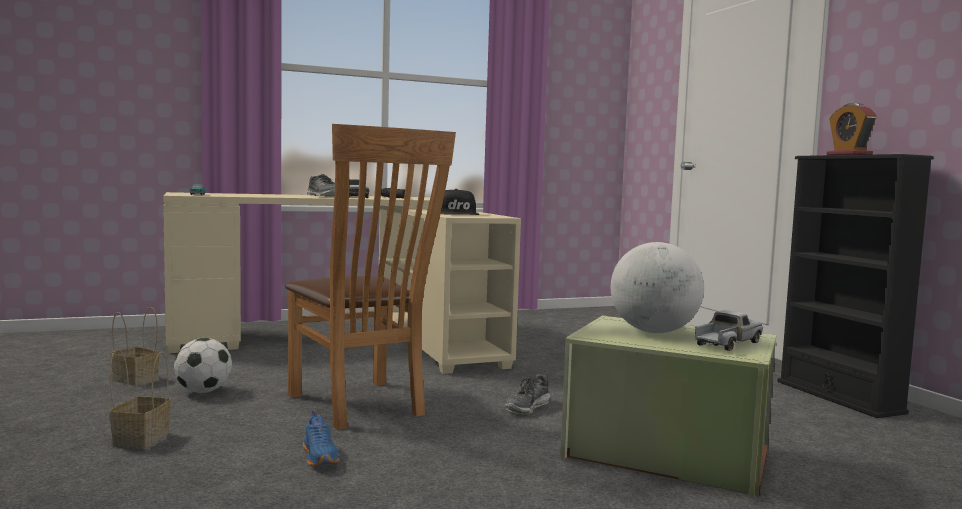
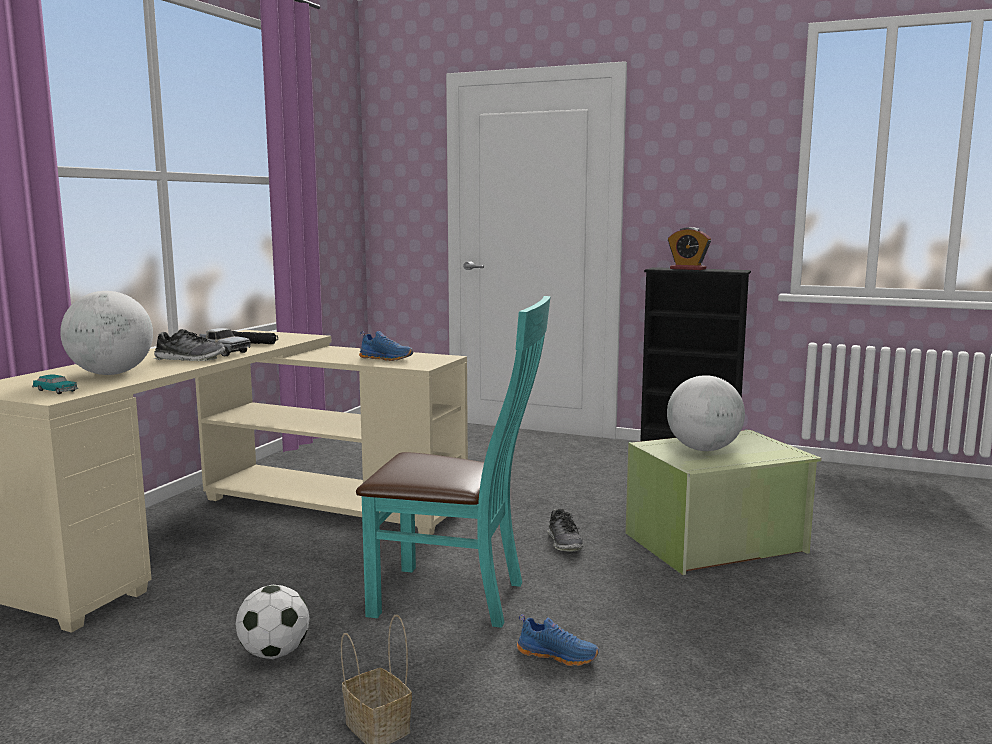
camera: 45 degrees left, 5 degrees up
basket [110,307,160,386] -> none
brown chair [285,124,456,430] -> turquoise chair [356,296,551,628]
black cap [441,189,480,215] -> blue shoe [359,331,413,361]
toy truck [695,310,763,351] -> none
none -> globe [60,291,153,375]

